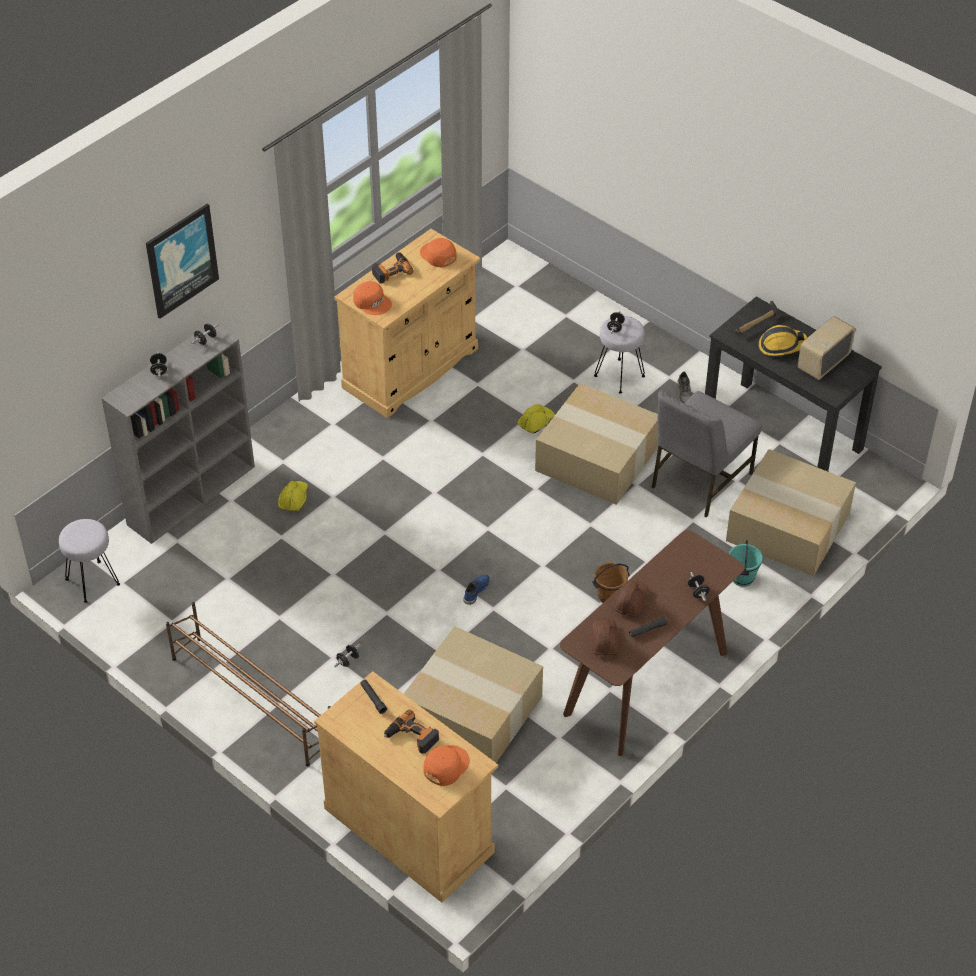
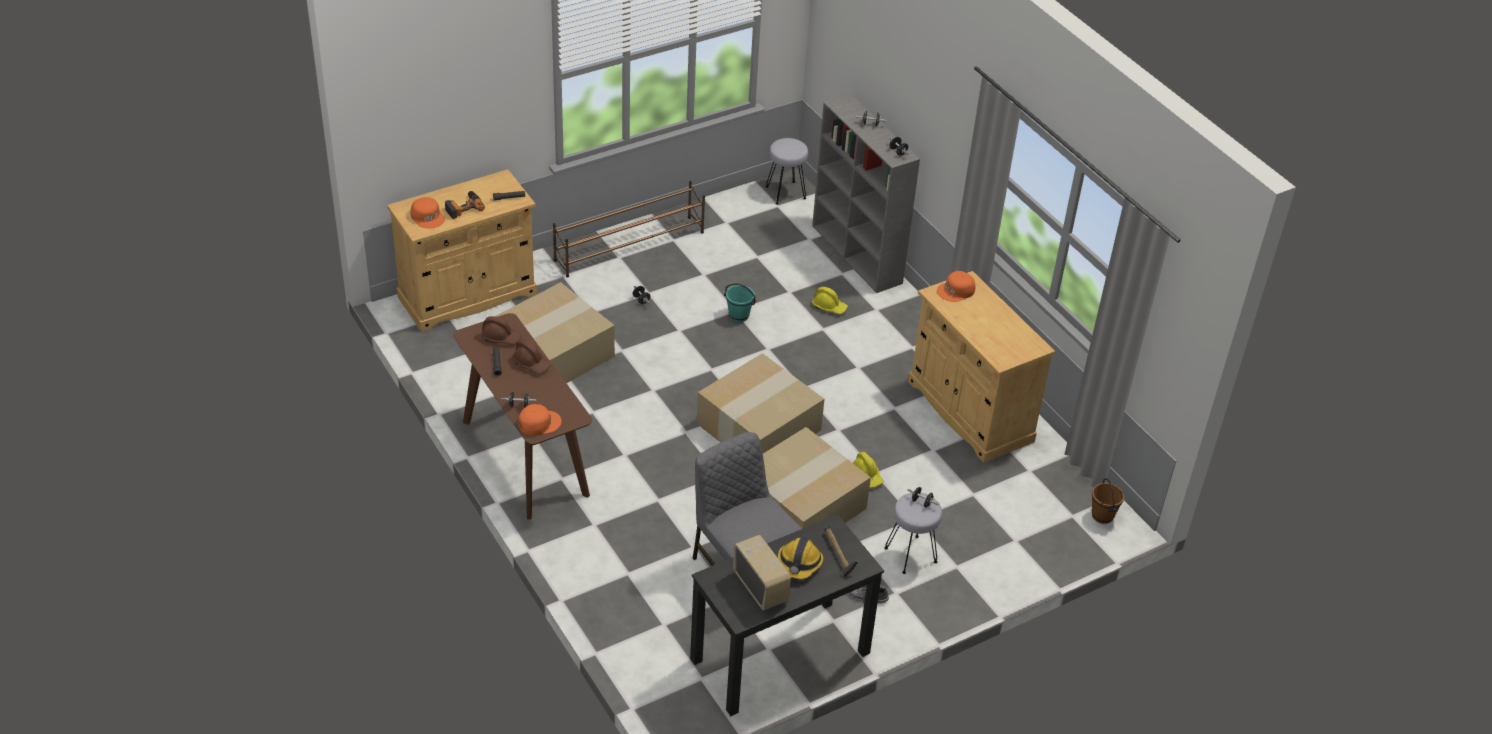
camera: 105 degrees right, 5 degrees down
picture [146,204,219,319] -> none
power drill [372,252,414,284] -> none
orange cap [420,238,457,267] -> orange cap moved to [519,404,562,436]
blue shoe [463,575,489,605] -> none
brown bucket [592,562,630,603] -> brown bucket moved to [1092,478,1125,524]
cardboard box [726,449,856,576] -> cardboard box moved to [697,353,824,453]
turquoise bucket [729,540,763,587] -> turquoise bucket moved to [724,283,756,322]

